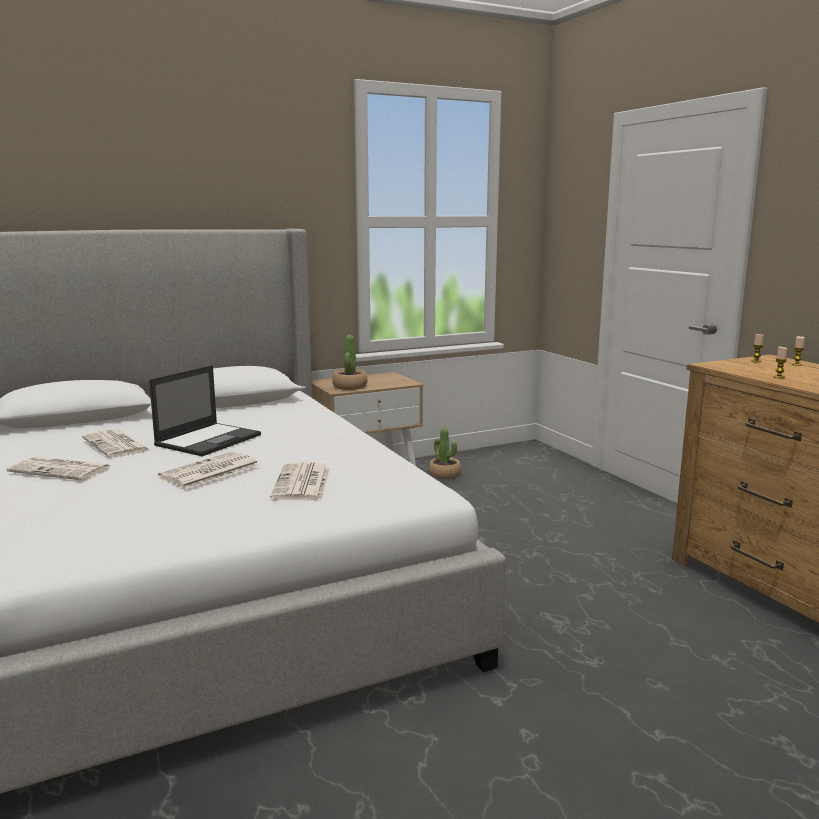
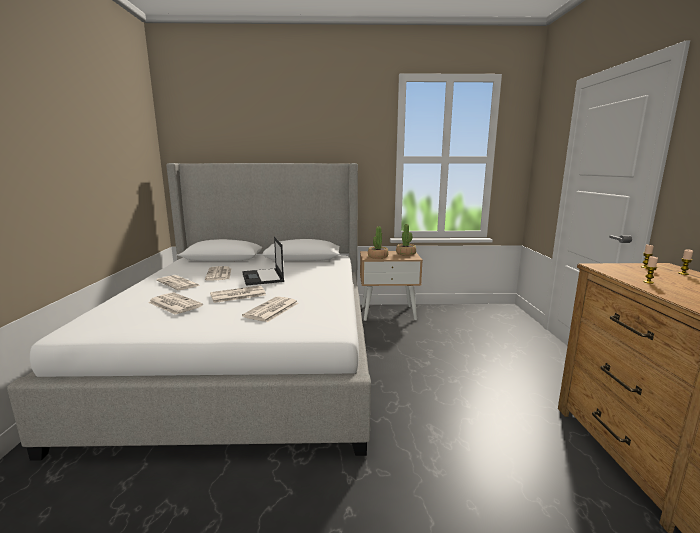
camera: 25 degrees right, 0 degrees up
laptop [149,365,261,456] -> laptop turned 105 degrees clockwise [242,236,284,286]
potted plant [429,428,461,479] -> potted plant moved to [396,224,416,256]
none -> newspaper [148,293,203,315]

